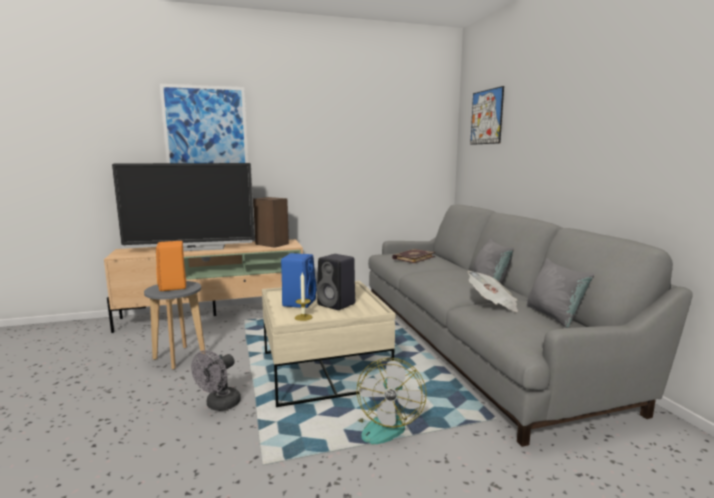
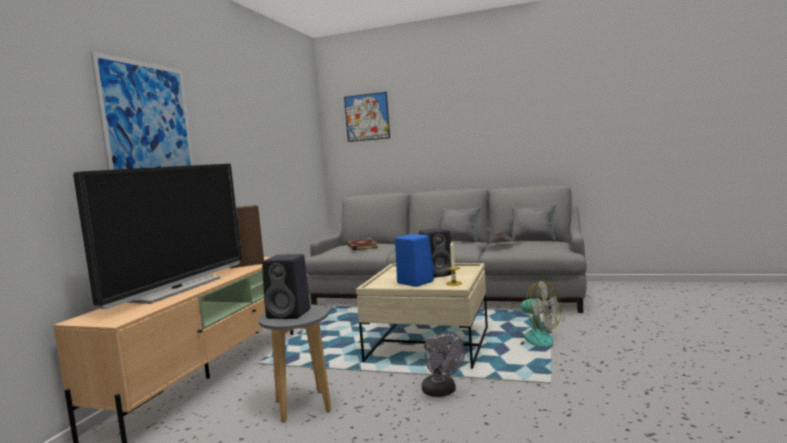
camera: 55 degrees left, 5 degrees down
orange speaker [156,241,186,291] -> black speaker [262,254,311,319]

